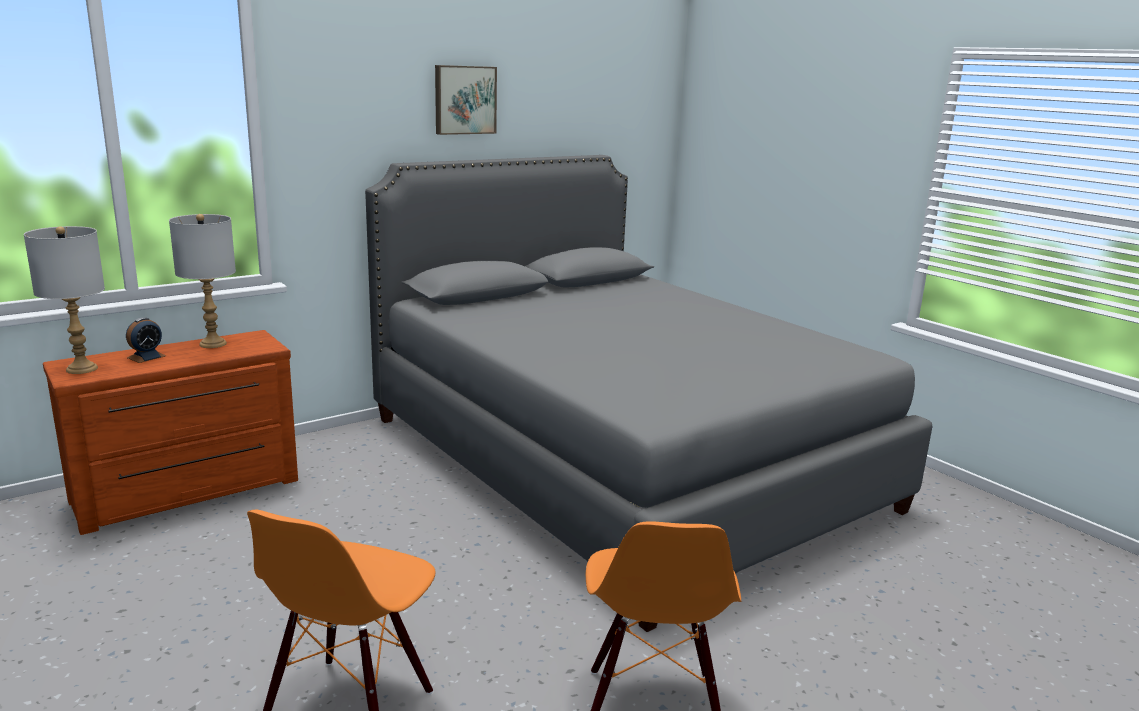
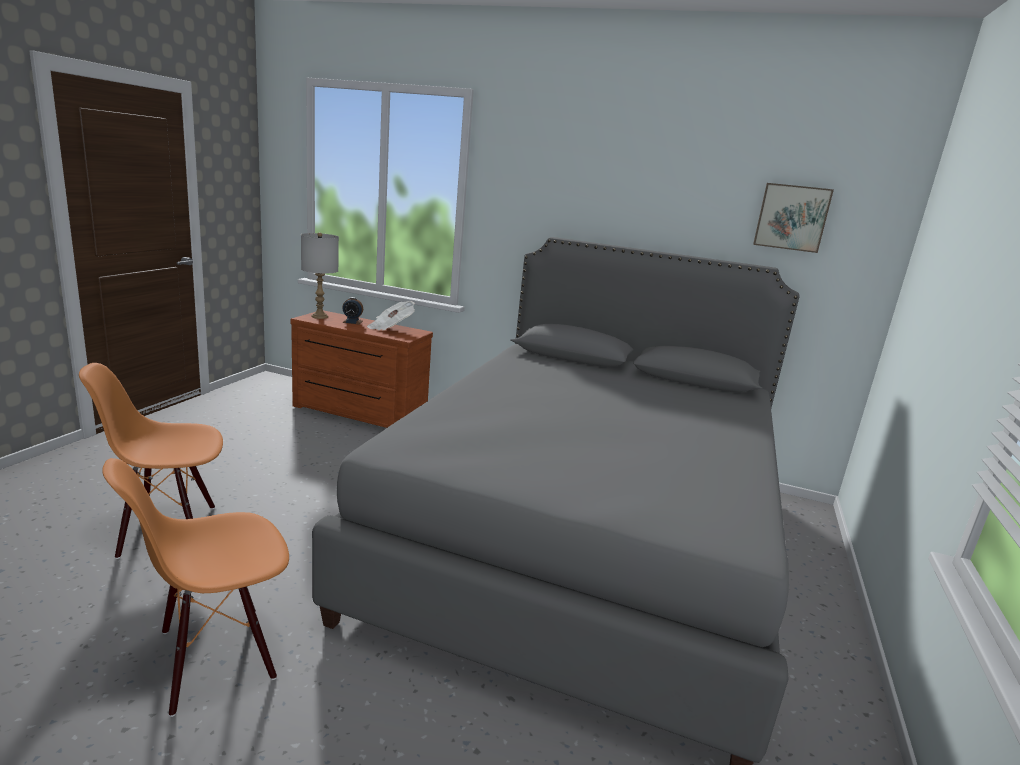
camera: 55 degrees right, 0 degrees up
grey table lamp [169,214,236,348] -> newspaper [367,301,415,331]
picture [435,65,497,135] -> picture moved to [753,183,834,253]

